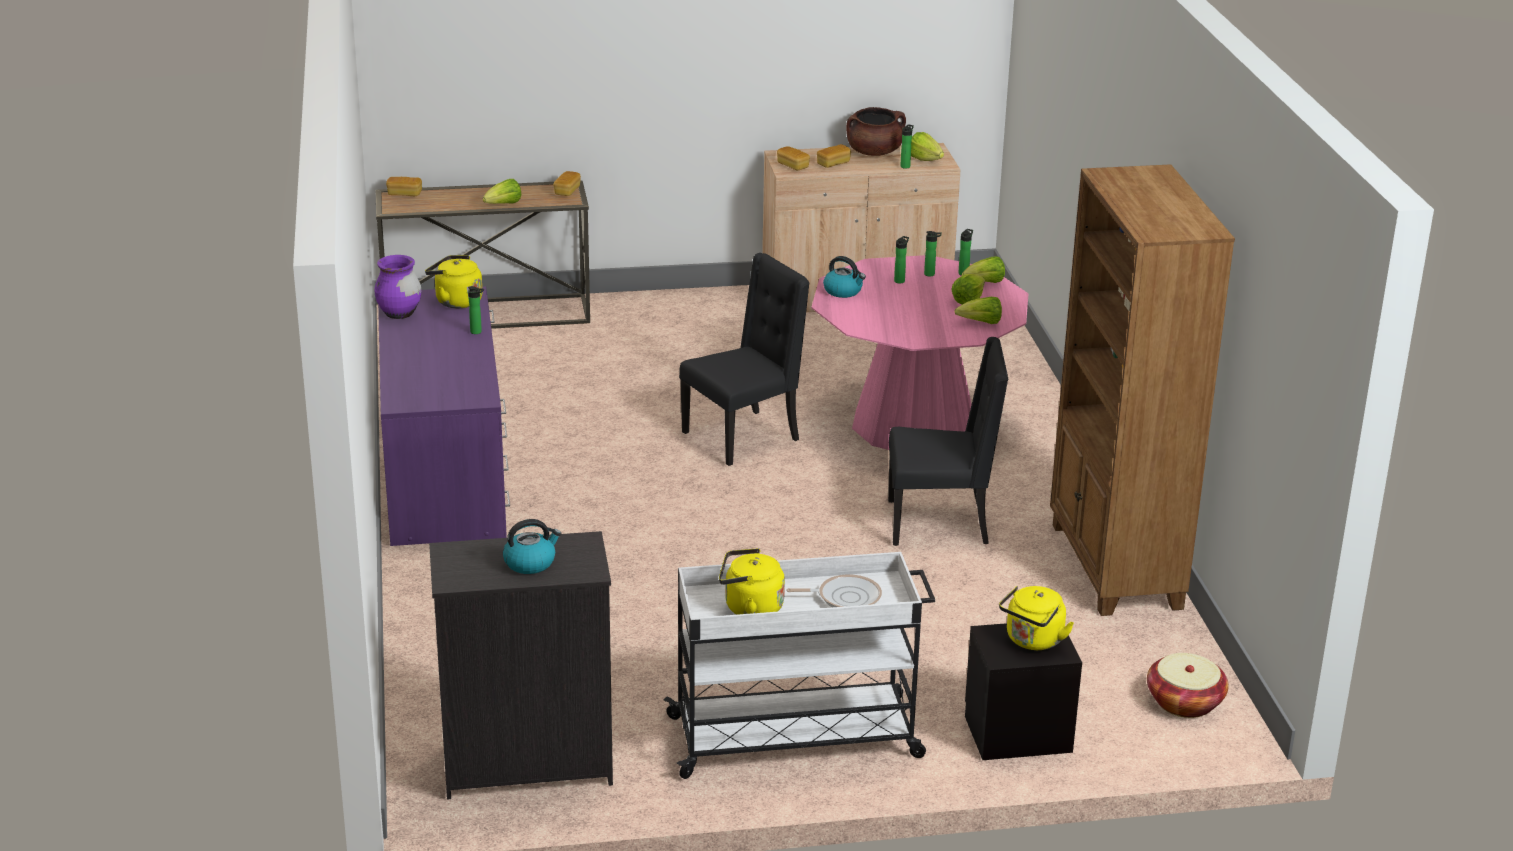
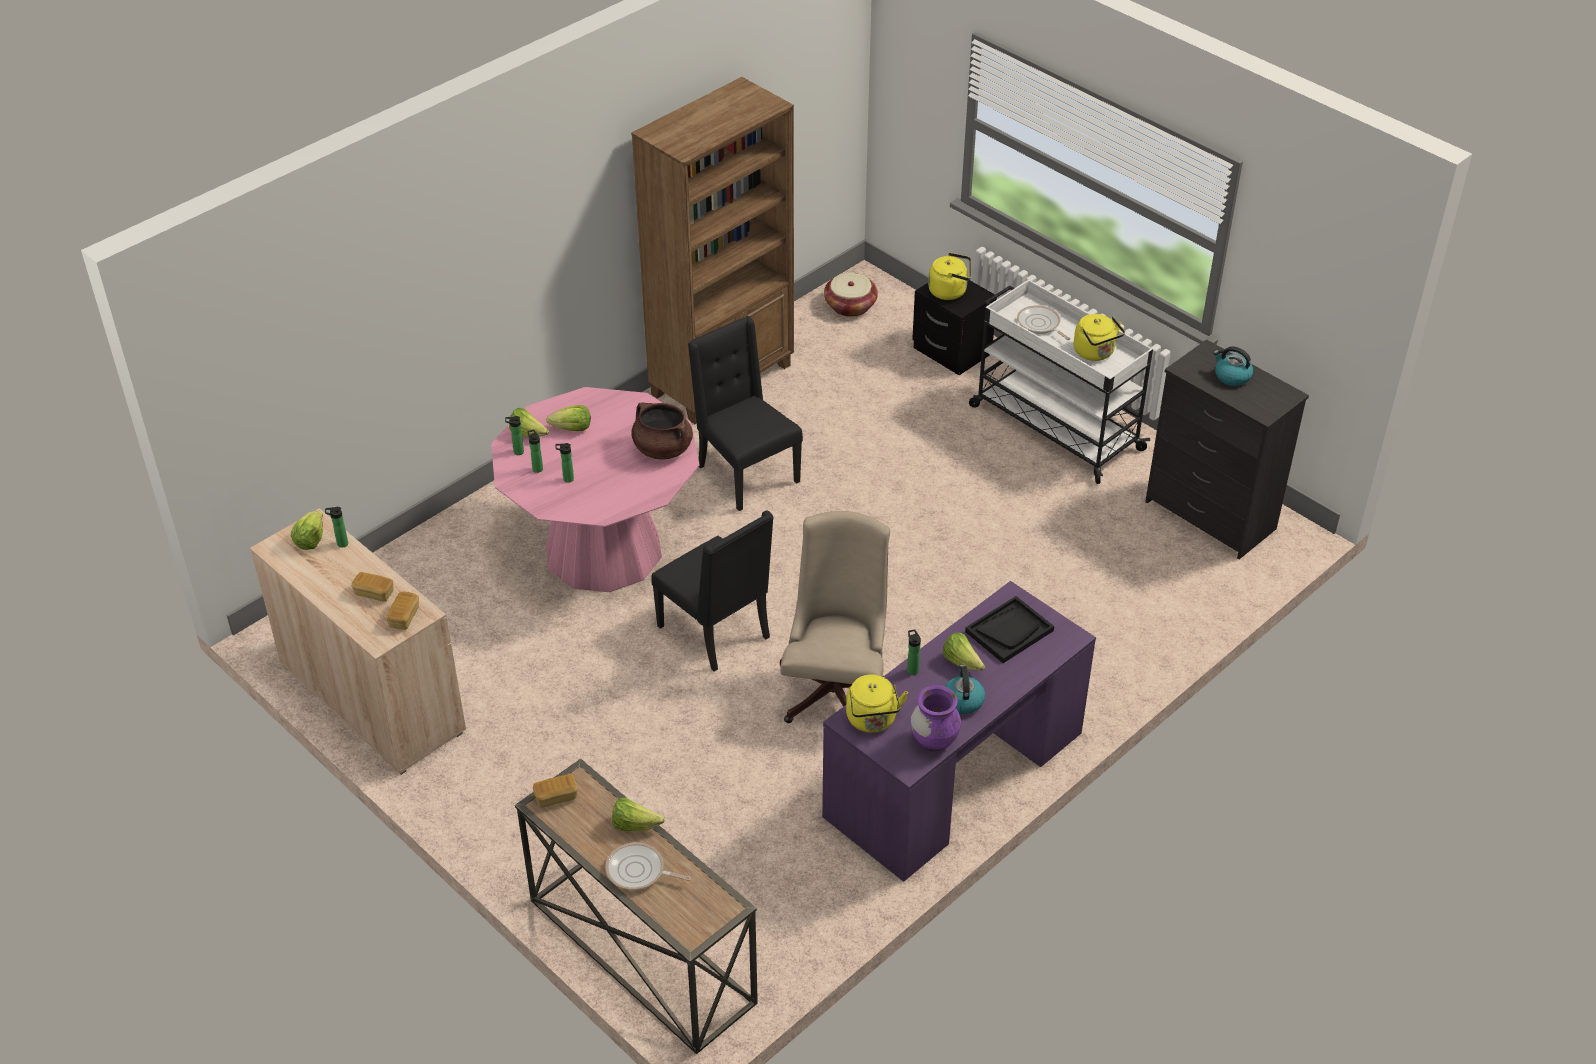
camera: 125 degrees left, 15 degrees up
bread [386,177,422,196] -> none
black chair [679,253,810,466] -> black chair turned 150 degrees counterclockwise [651,510,774,671]
kettle [823,256,866,298] -> kettle moved to [945,665,985,714]
brown cooking pot [846,107,906,156] -> brown cooking pot moved to [631,402,693,460]
lettuce [955,297,1002,324] -> lettuce moved to [943,632,985,671]
none -> frying pan [606,842,691,890]
none -> beige office chair [780,511,890,723]
none -> black tray [965,596,1054,663]

